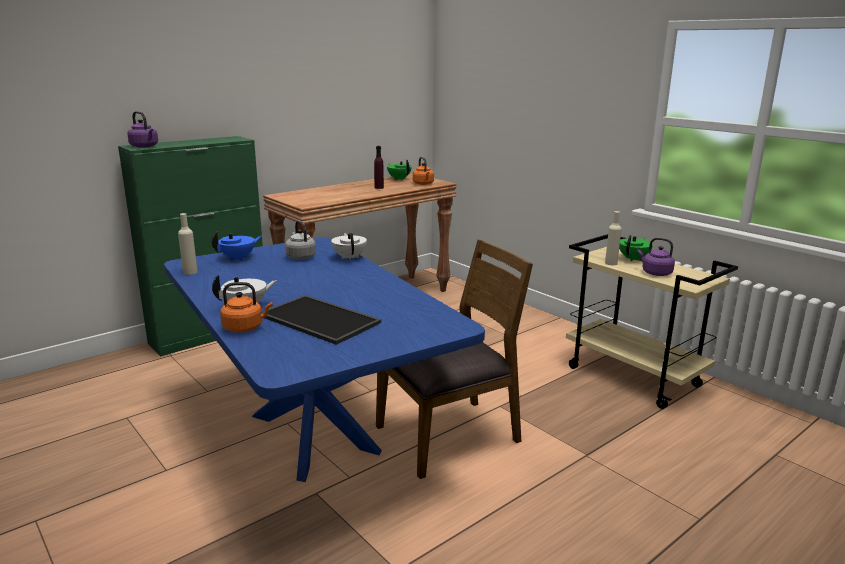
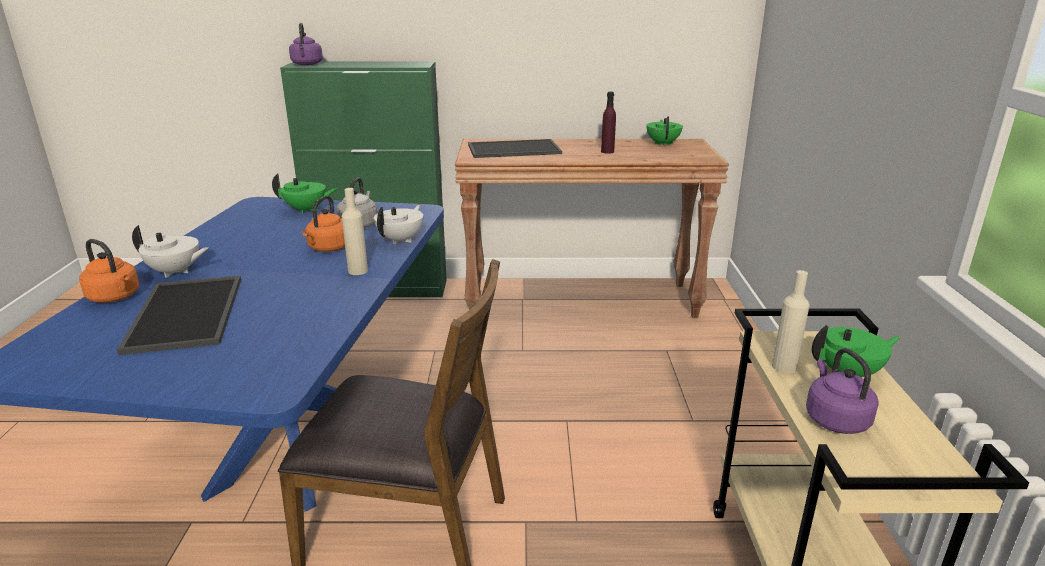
camera: 40 degrees right, 5 degrees up
beige bottle [178,213,197,275] -> beige bottle moved to [341,188,368,275]
blue teapot [212,231,262,261] -> green teapot [272,173,338,214]
orange kettle [413,157,434,185] -> orange kettle moved to [302,195,345,252]
none -> tray [468,139,562,158]

